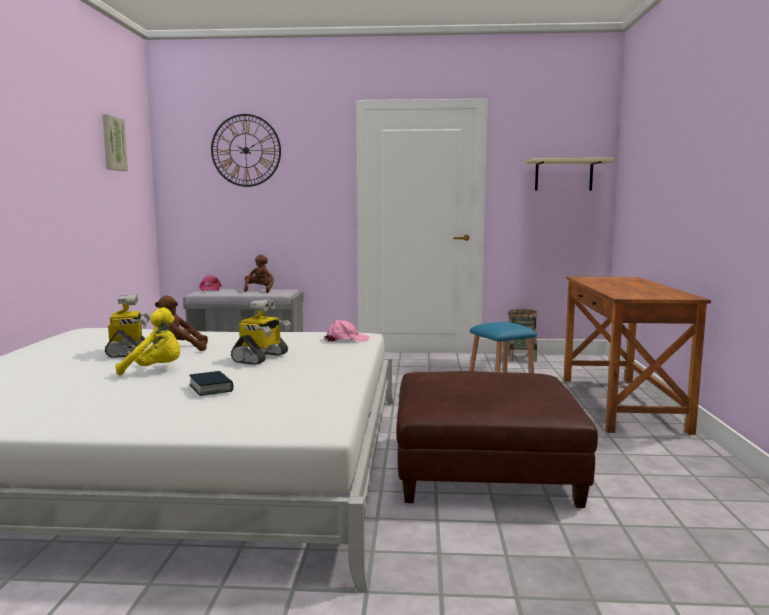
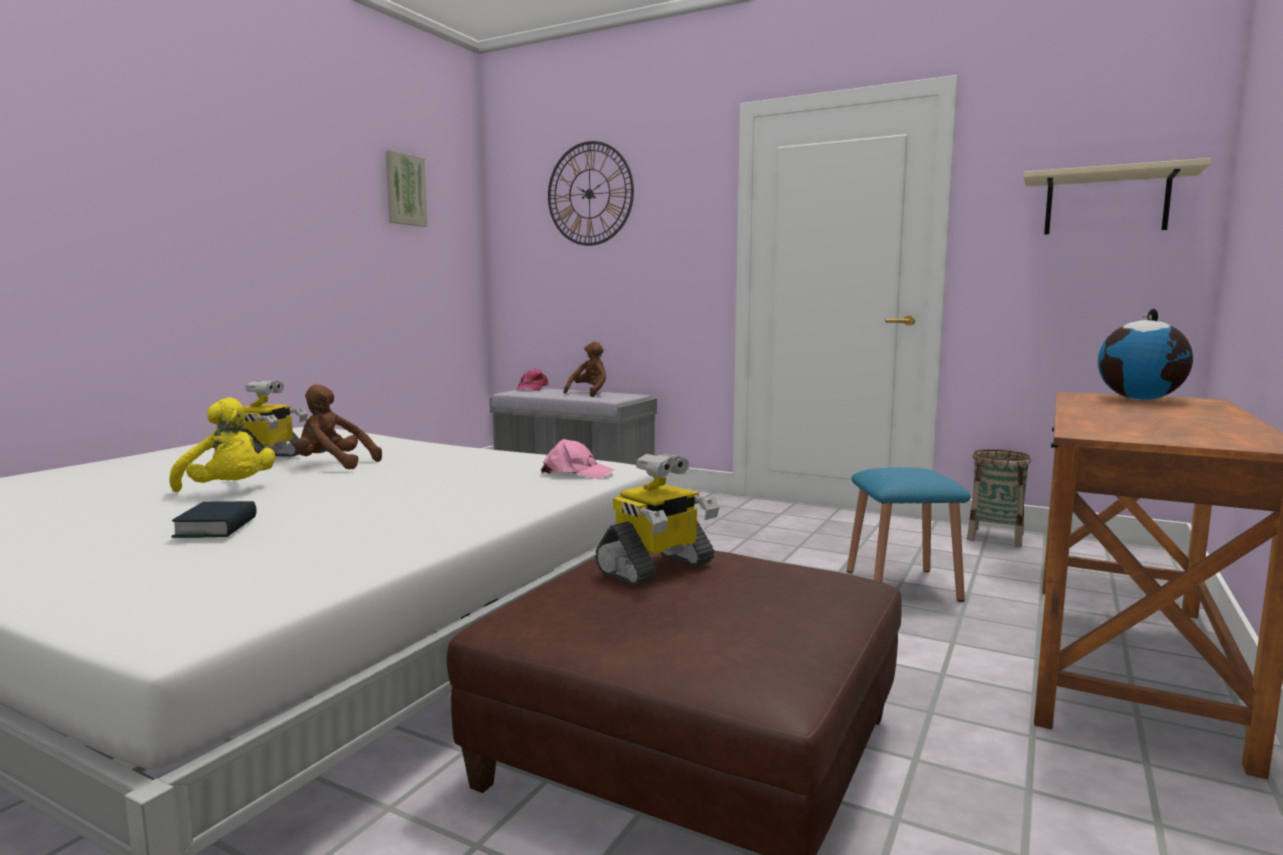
camera: 25 degrees right, 0 degrees up
toy robot [231,299,291,365] -> toy robot moved to [595,452,719,586]
none -> globe [1098,309,1193,400]

